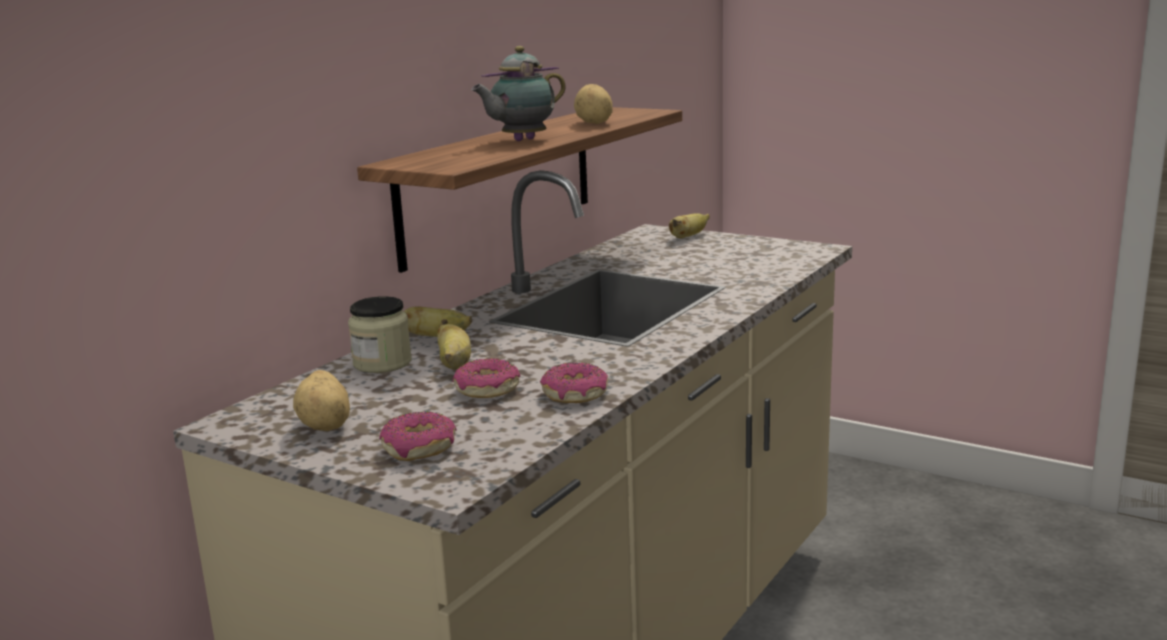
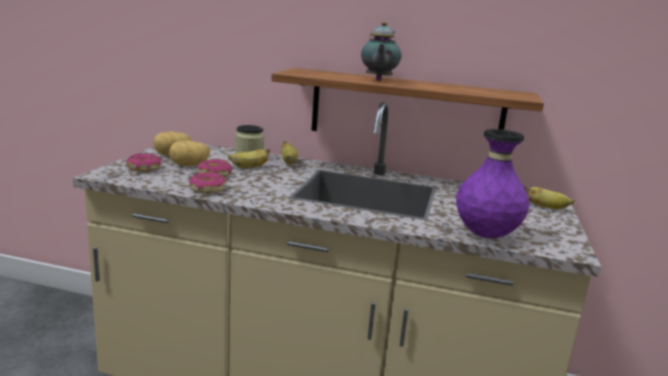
camera: 70 degrees right, 0 degrees up
teapot [471,46,566,141] -> teapot turned 120 degrees counterclockwise [361,22,401,81]
potato [574,84,613,124] -> potato moved to [169,141,210,166]
none -> purple vase [456,129,530,238]

